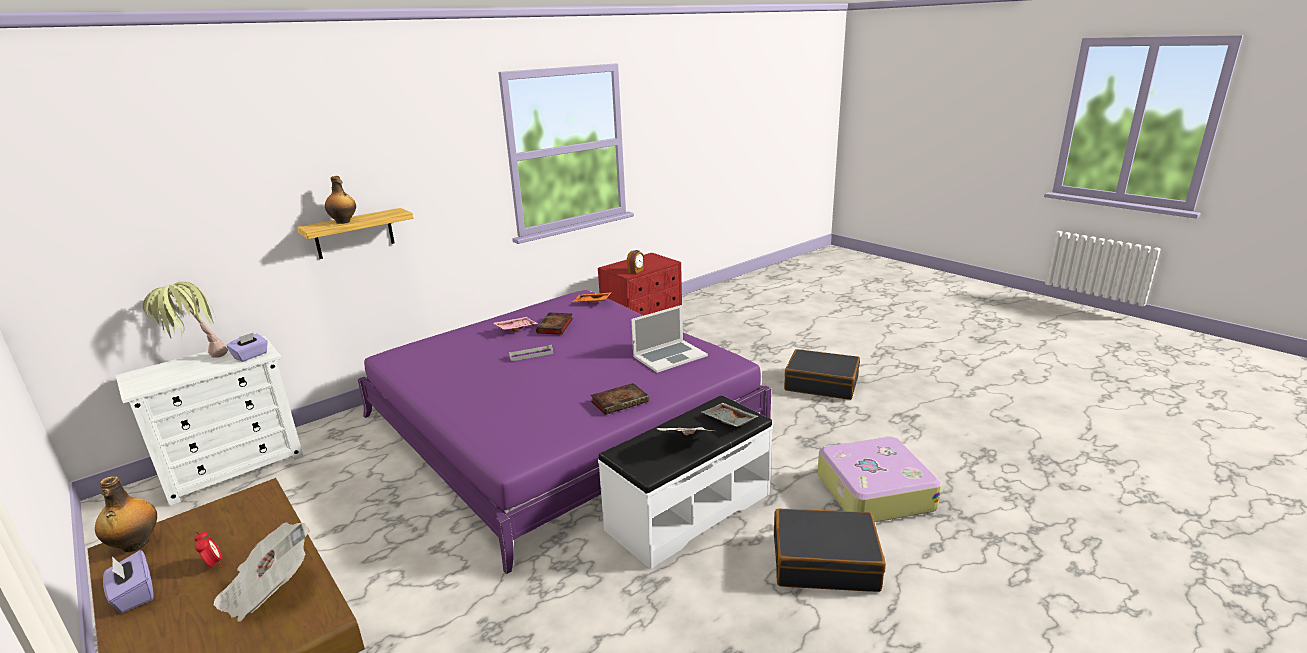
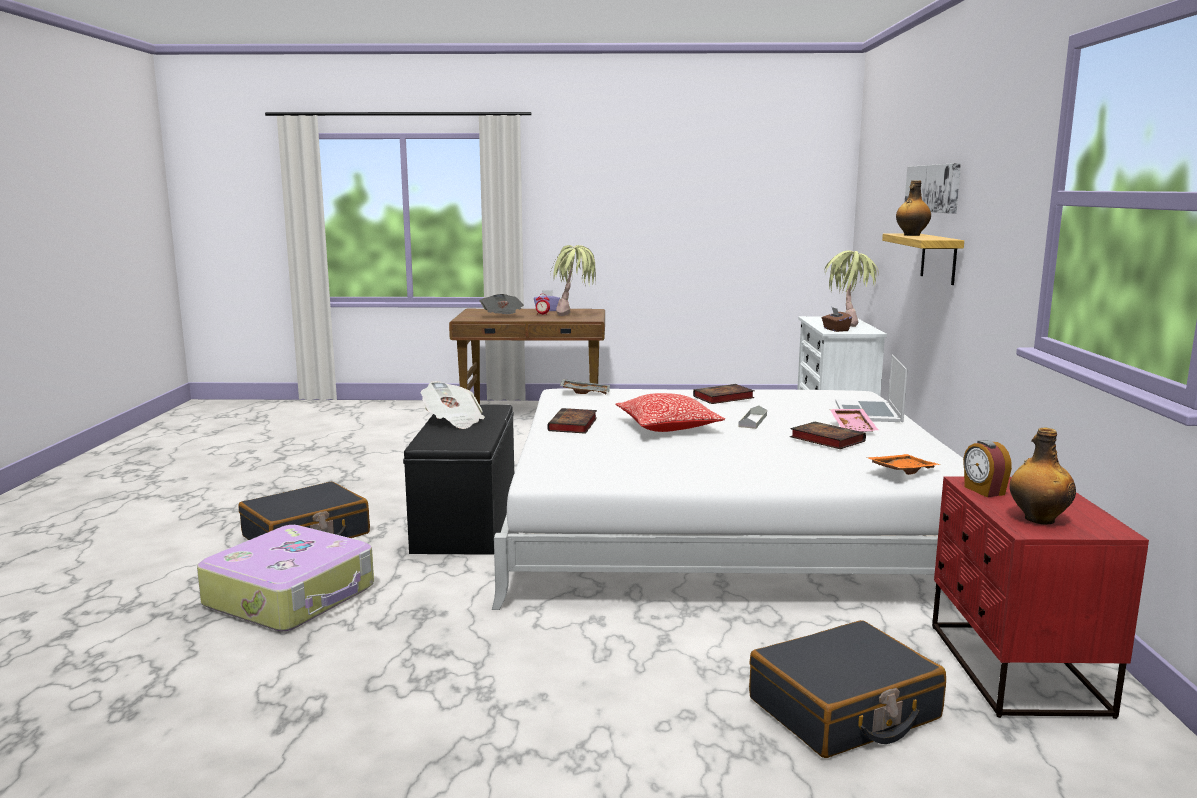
camera: 130 degrees right, 10 degrees down
bottle [95,476,157,552] -> bottle moved to [1009,428,1076,524]
purple tissue box [226,333,268,362] -> brown tissue box [822,307,852,332]
purple bed [358,290,773,574] -> white bed [492,388,964,610]
white bench [598,395,773,569] -> black bench [403,405,514,555]
laptop [631,305,708,373] -> laptop moved to [835,355,907,422]
grey tray [702,403,758,427] -> grey tray moved to [560,379,610,395]
black suitcase [784,349,860,400] -> black suitcase moved to [749,620,946,758]
none -> potted plant [550,245,596,316]
none -> pillow [615,393,725,432]
none -> book [693,384,754,404]
none -> picture [905,163,961,214]

